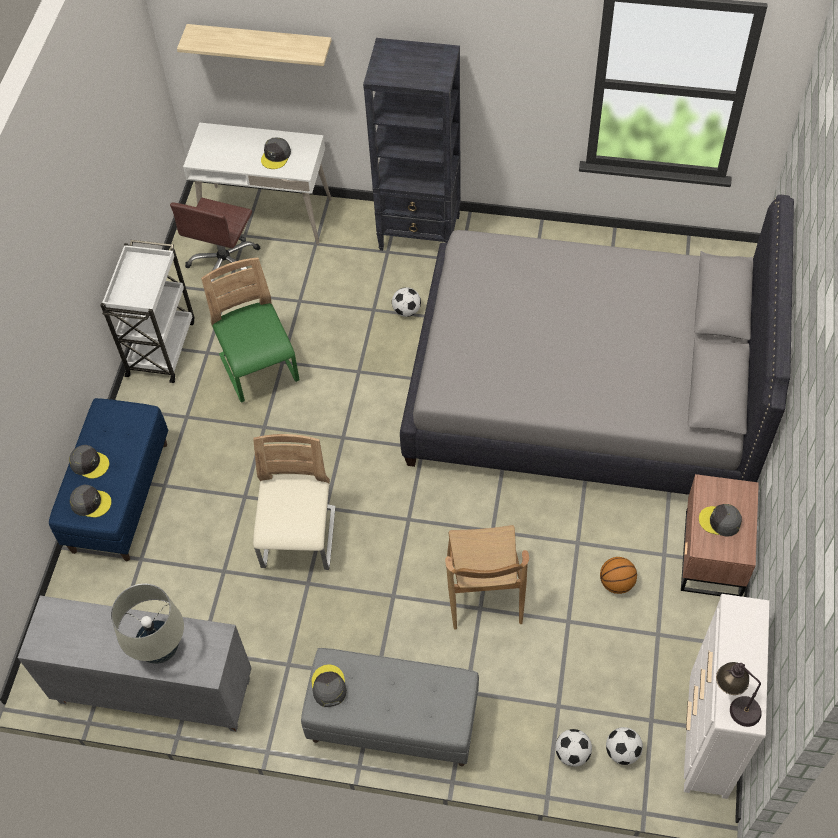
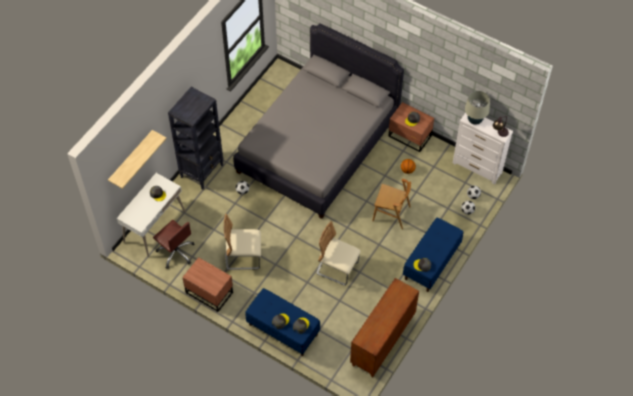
camera: 70 degrees left, 0 degrees up
grey cabinet [18,596,251,732] -> brown cabinet [350,278,419,377]
white cart [100,240,194,383] -> brown nightstand [182,257,233,312]
beige table lamp [111,584,184,664] -> beige table lamp moved to [465,90,490,125]
green chair [201,258,299,403] -> beige chair [224,214,261,270]
grey bench [301,648,479,766] -> blue bench [403,217,463,292]

